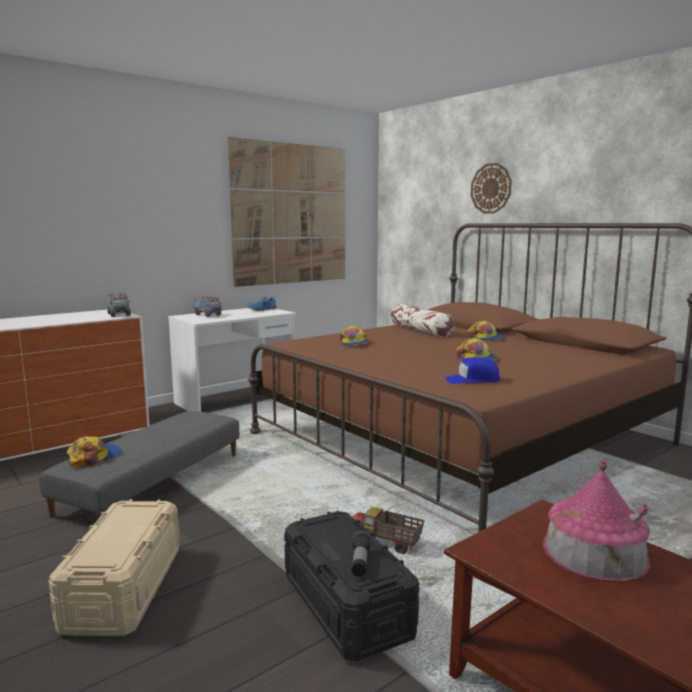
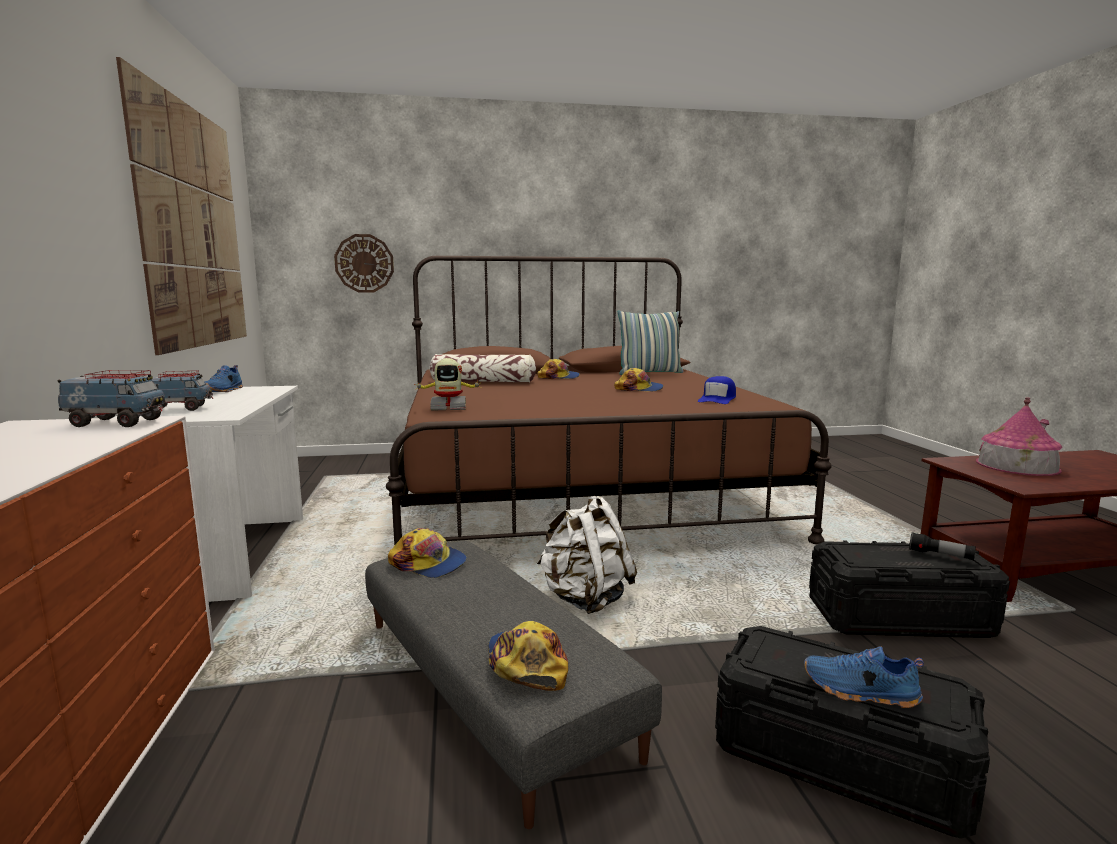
camera: 60 degrees left, 0 degrees up
beige storage box [48,499,180,636] -> black storage box [715,626,990,839]
cap [340,325,368,346] -> cap moved to [388,528,467,578]
toy truck [353,507,424,554] -> none
wall clock [471,163,512,214] -> wall clock moved to [334,234,394,293]
none -> toy robot [414,358,482,411]
none -> white backpack [537,496,637,614]
none -> pillow [617,310,684,375]
none -> blue shoe [804,647,924,708]

